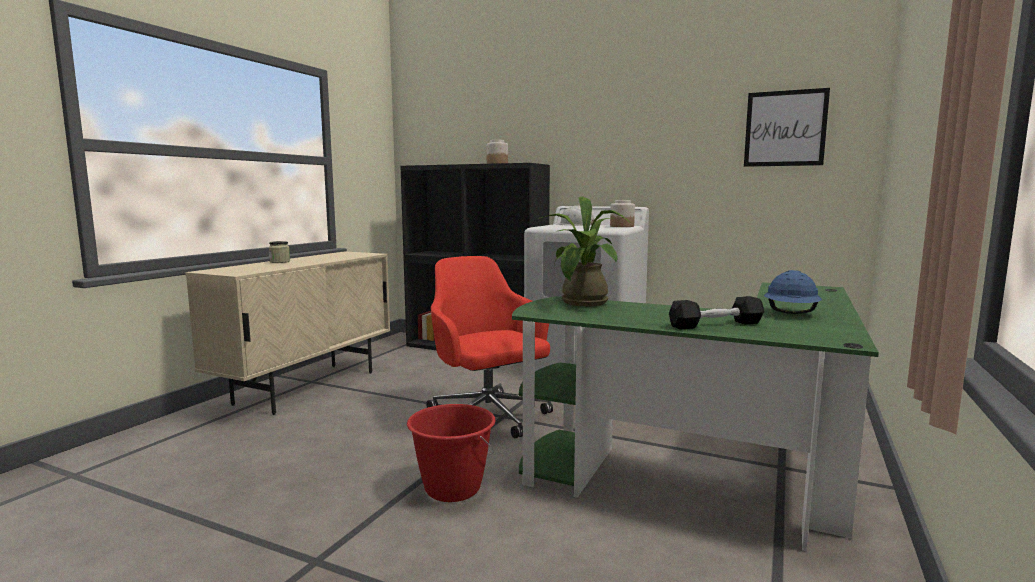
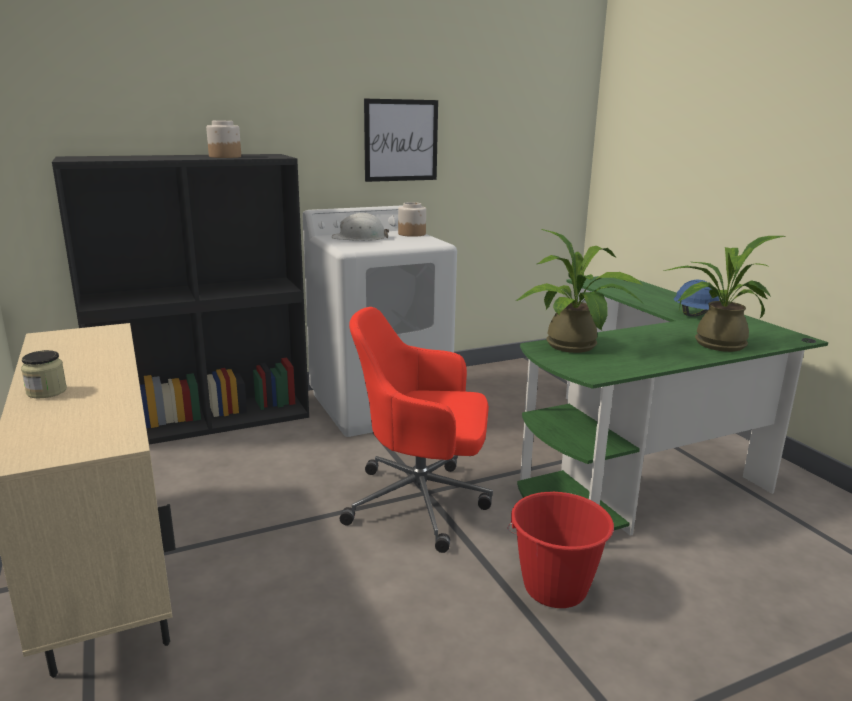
camera: 50 degrees left, 10 degrees up
black dumbbell [669,296,764,330] -> potted plant [663,236,786,352]
picture [744,88,830,167] -> picture moved to [364,99,438,182]

